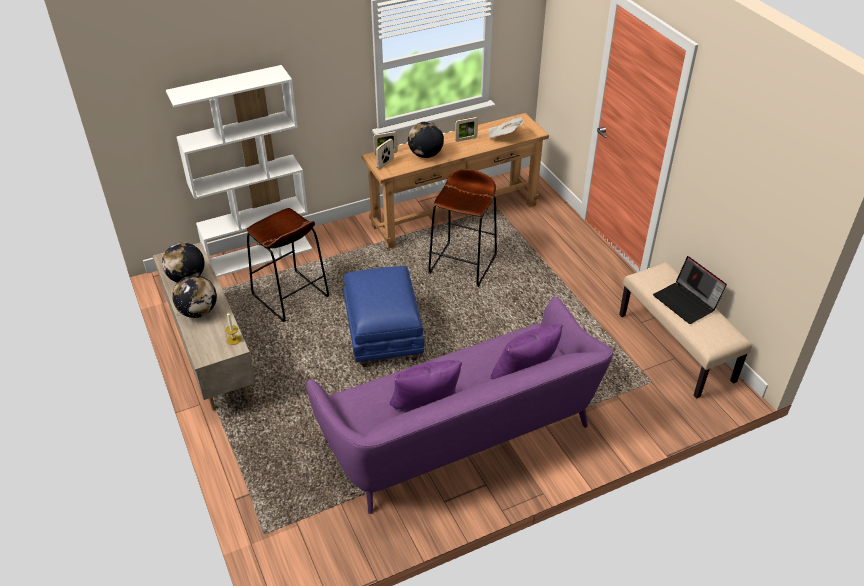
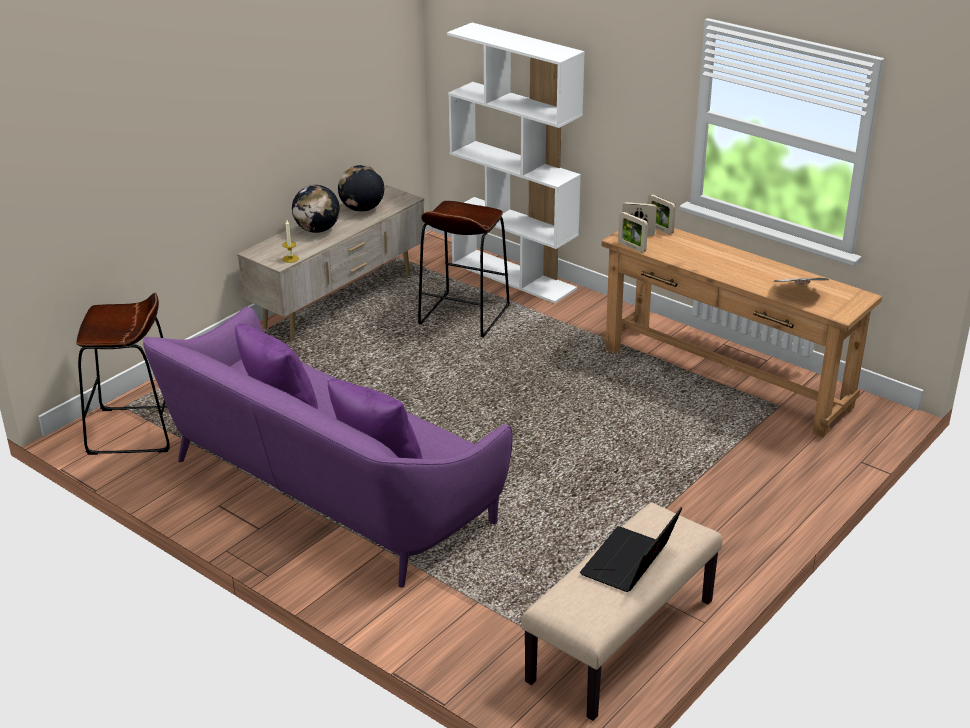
camera: 65 degrees right, 10 degrees down
blue ottoman [343,266,424,367] -> none
globe [408,121,444,158] -> none
brown stool [428,169,497,287] -> brown stool moved to [76,293,170,455]
picture frame [455,117,478,142] -> picture frame moved to [618,212,648,253]

